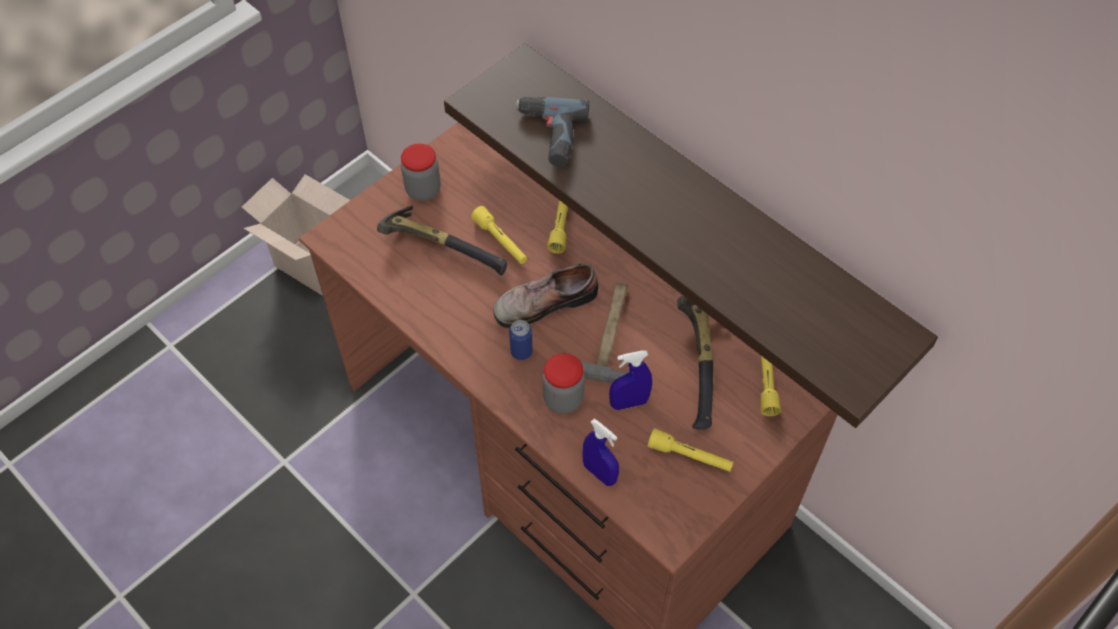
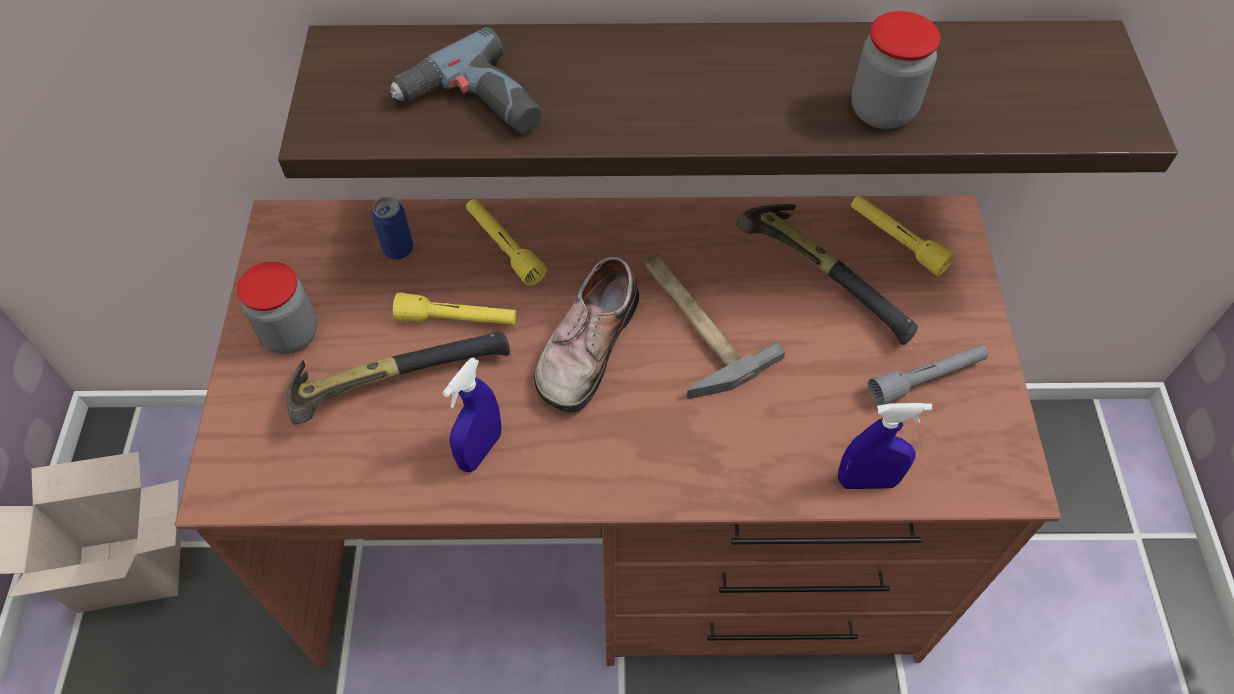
camera: 45 degrees left, 0 degrees up
can [509,320,533,360] -> can moved to [371,197,413,260]
jar [543,354,585,414] -> jar moved to [851,11,940,129]
blue spray bottle [609,351,652,410] -> blue spray bottle moved to [442,358,502,472]
yellow flashlight [647,428,734,472] -> grey flashlight [868,344,988,405]

